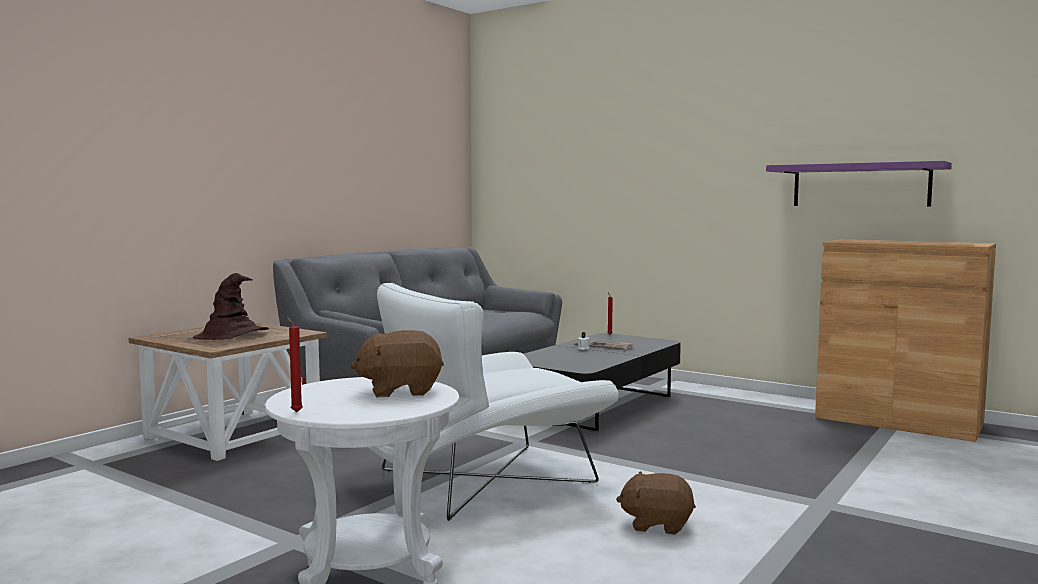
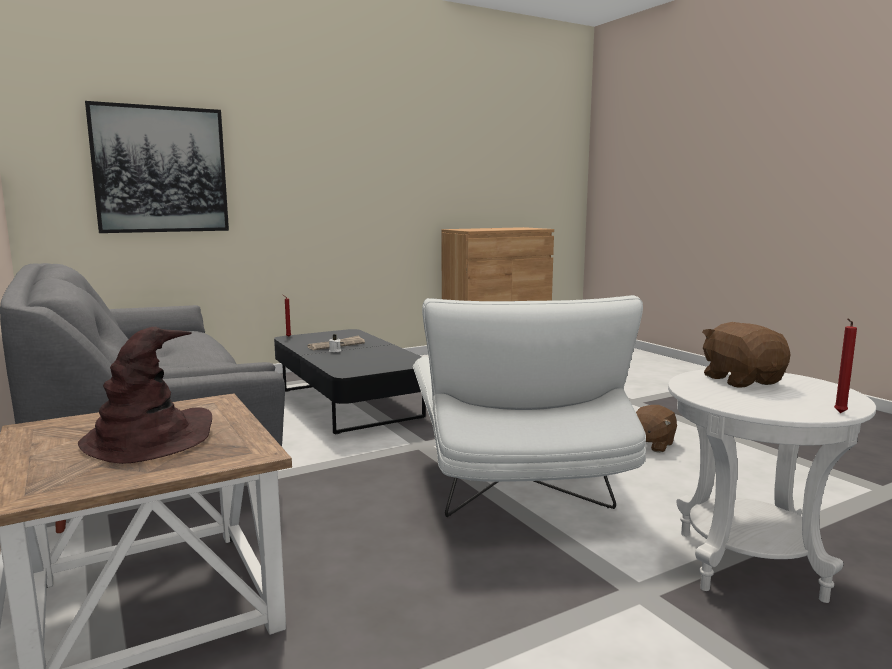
camera: 65 degrees left, 5 degrees up
brown plush toy [351,330,444,397] -> brown plush toy turned 150 degrees clockwise [702,322,790,388]
purple shelf [766,161,952,206] -> none
none -> picture [85,101,229,233]

